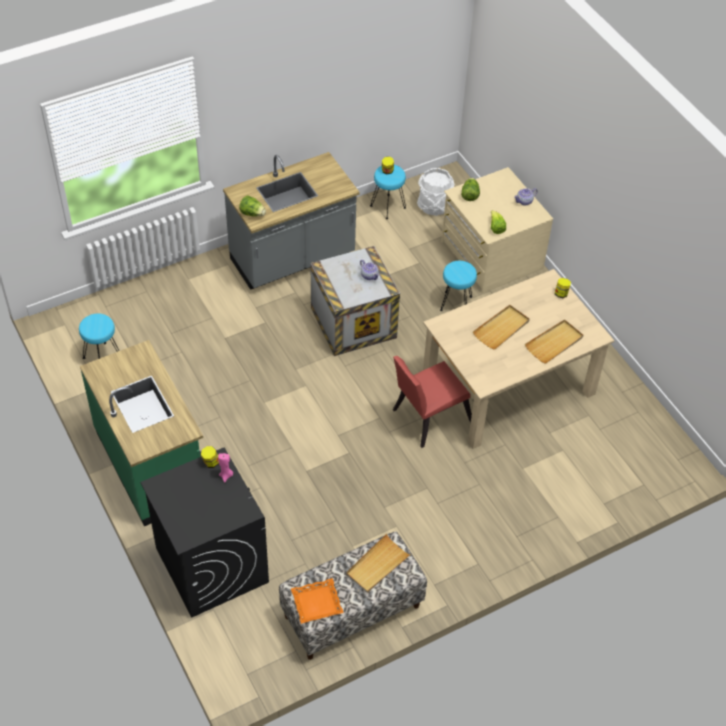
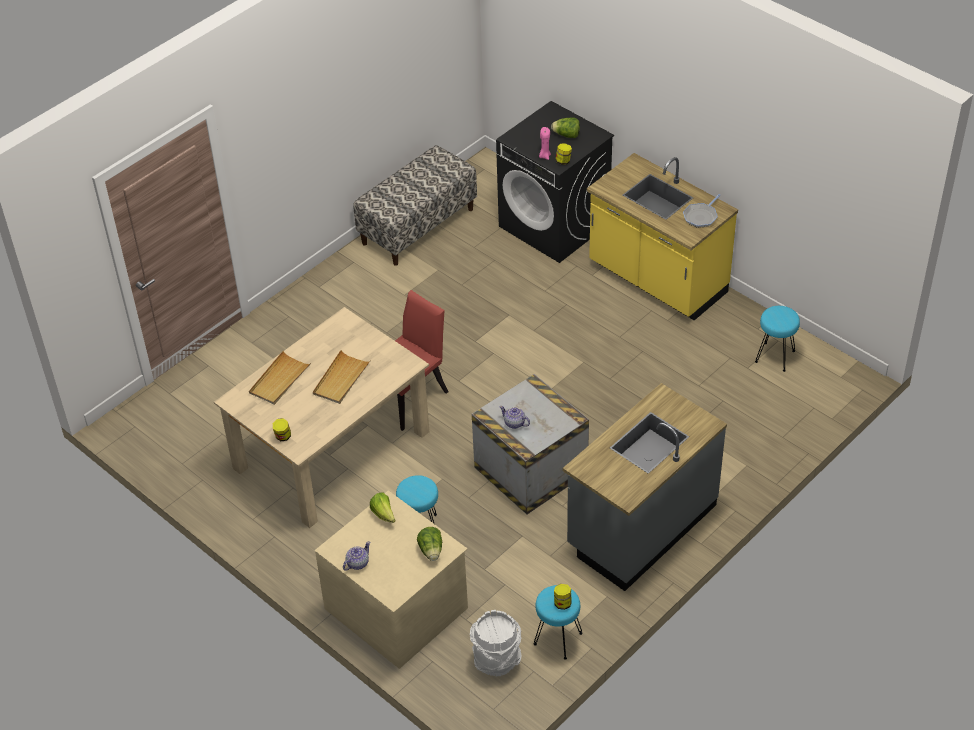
camera: 165 degrees right, 5 degrees down
green counter [80,340,203,526] -> yellow counter [587,153,738,320]
lettuce [239,196,266,217] -> lettuce moved to [551,117,580,138]
orange tray [291,578,344,624] -> none
beige tray [346,534,411,593] -> none
none -> frying pan [683,194,720,228]

